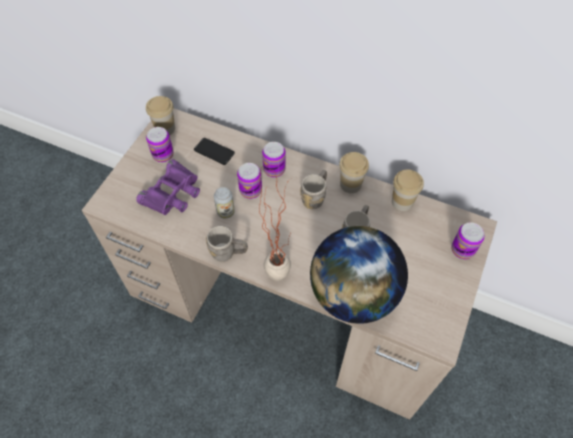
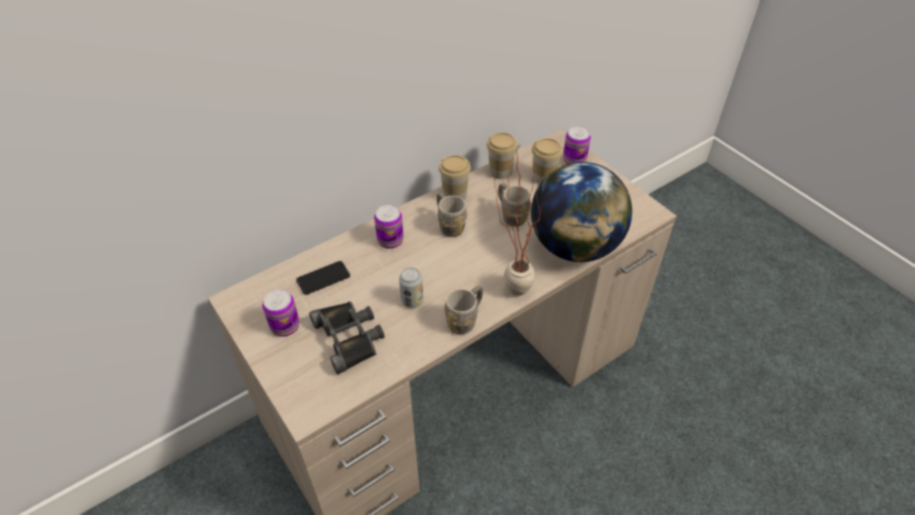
camera: 60 degrees left, 10 degrees down
purple binoculars [136,159,200,215] -> black binoculars [309,301,385,374]
cup [146,96,175,135] -> cup moved to [532,138,563,184]
can [237,163,262,199] -> none

